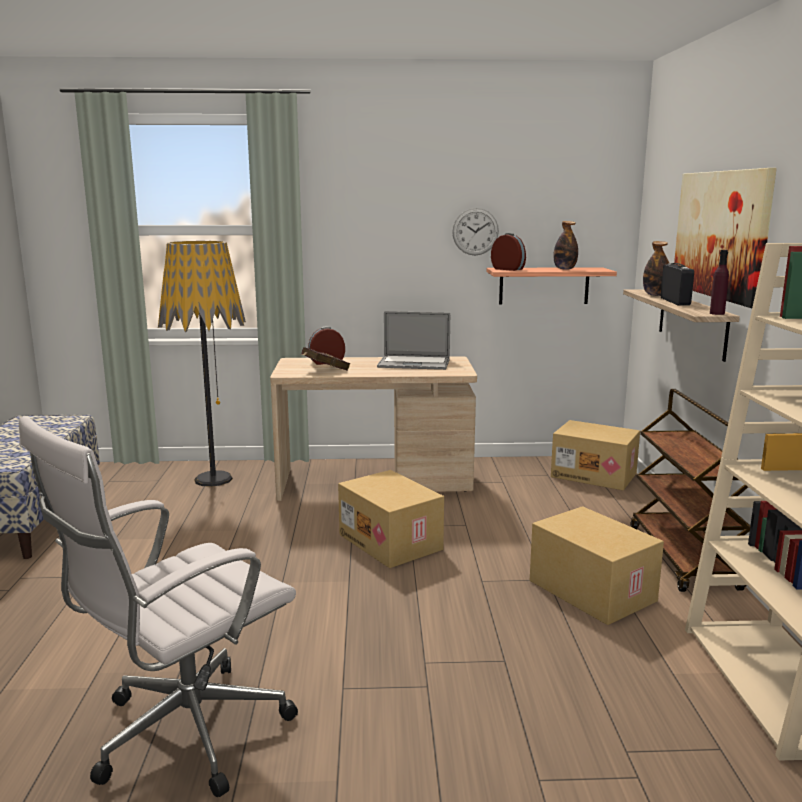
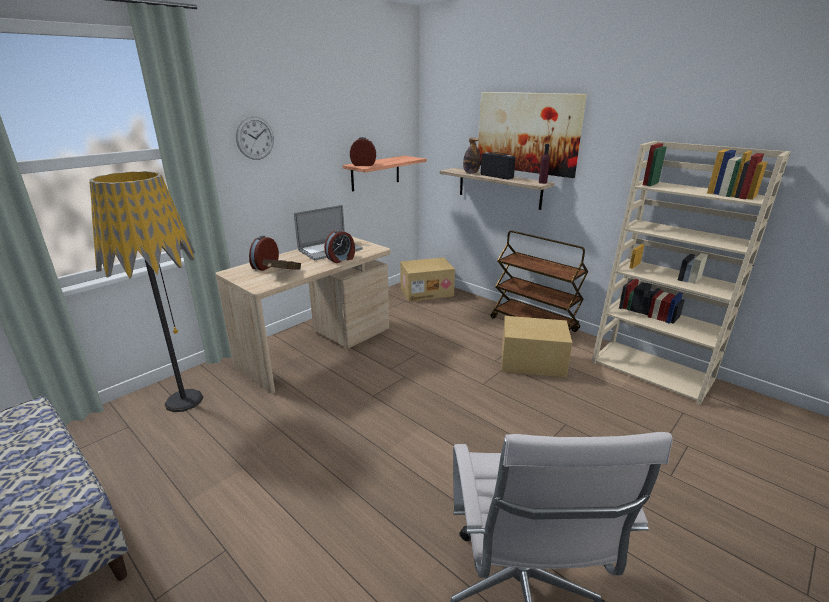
camera: 45 degrees left, 10 degrees up
cardboard box [338,470,444,568] -> none
wall clock [452,208,499,255] -> wall clock moved to [236,116,274,160]
bottle [554,221,578,270] -> none
none -> alarm clock [324,229,355,263]

